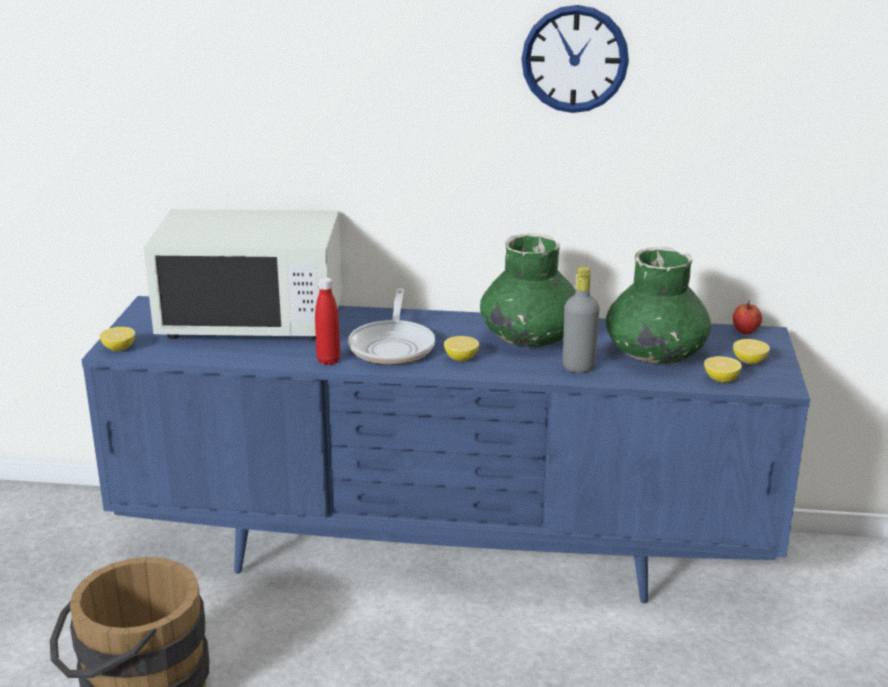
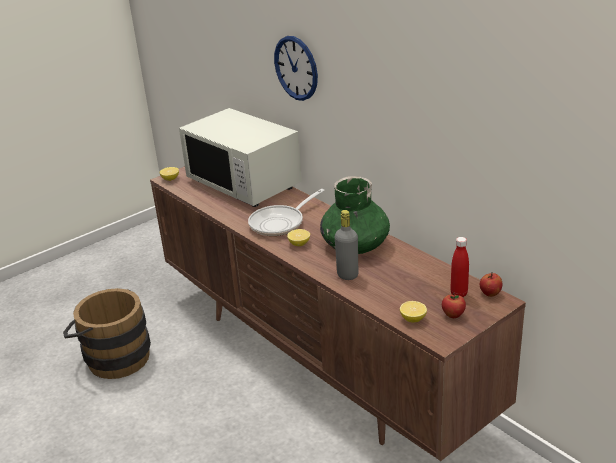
camera: 45 degrees right, 5 degrees up
blue cabinet [81,296,810,603] -> brown cabinet [150,166,526,461]
red bottle [315,277,340,365] -> red bottle moved to [450,237,469,297]
wall clock [521,5,629,113] -> wall clock moved to [274,36,318,101]
green vase [606,247,711,364] -> none
lemon [733,339,770,364] -> apple [442,293,466,318]

